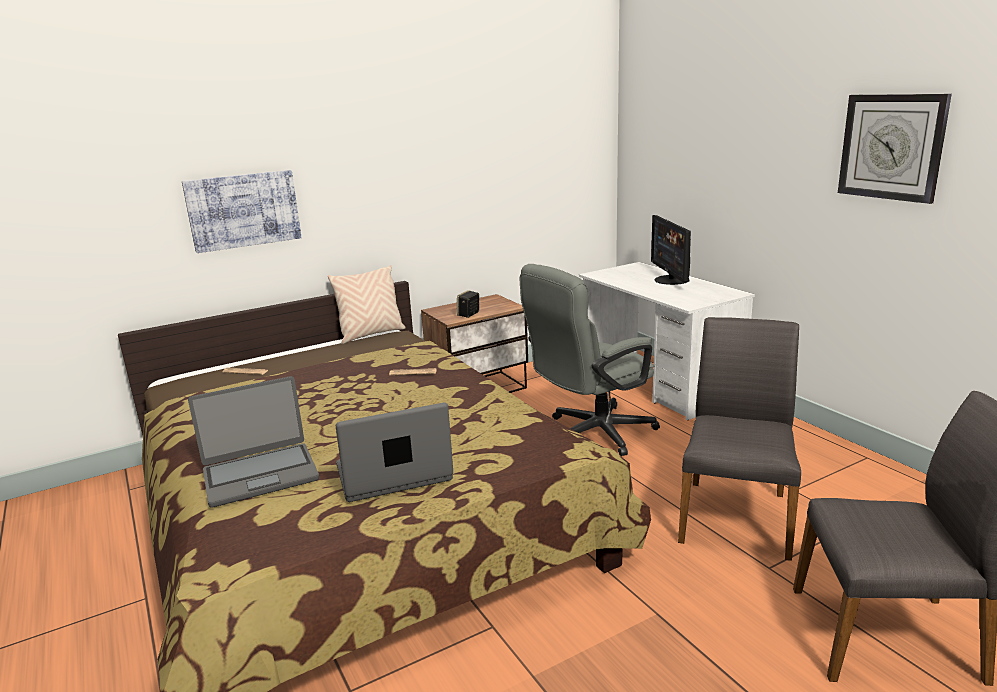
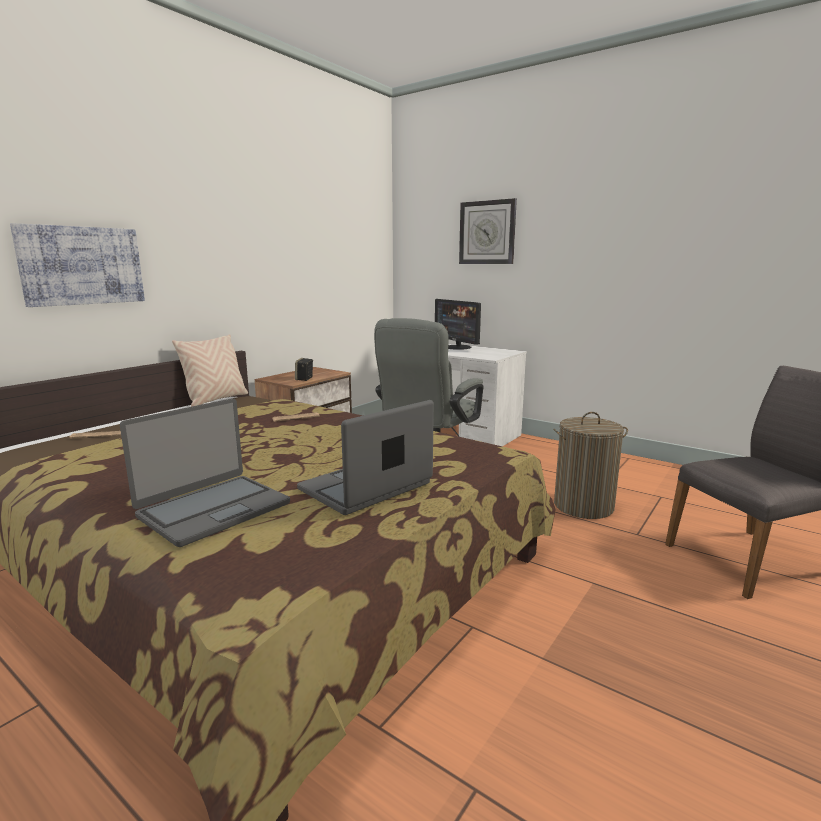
camera: 25 degrees left, 5 degrees down
grey chair [678,317,801,561] -> laundry basket [553,412,628,519]
wall clock [838,94,952,204] -> wall clock moved to [459,198,517,264]

